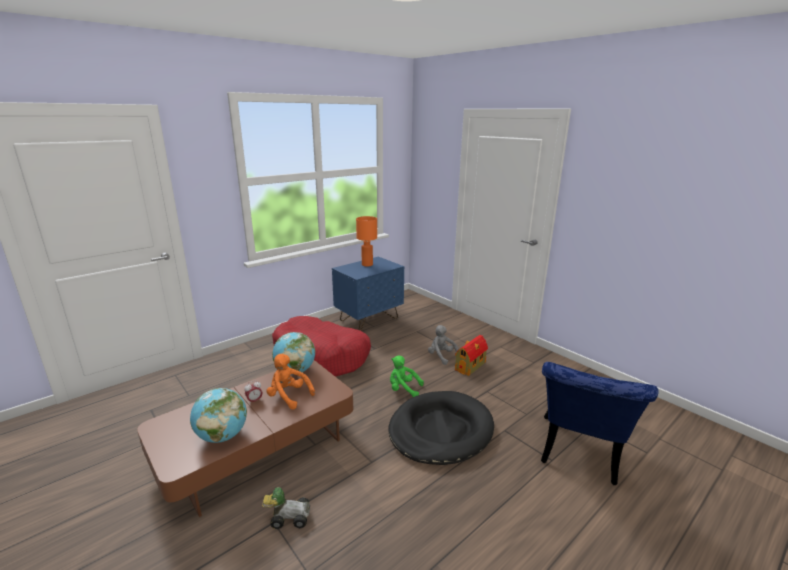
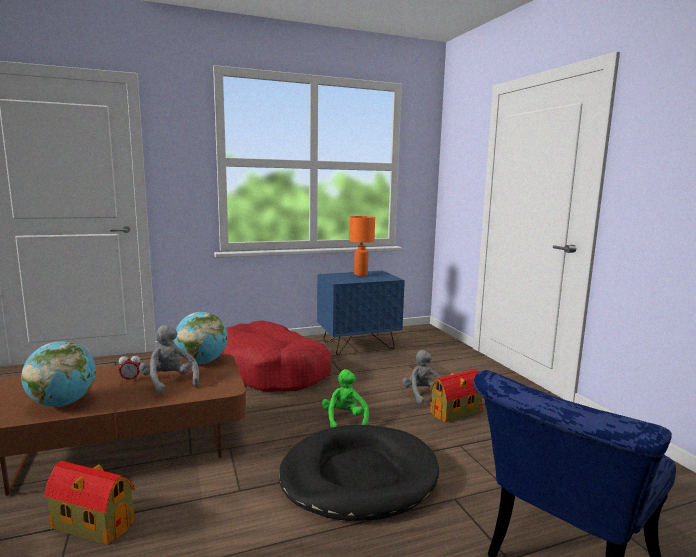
camera: 20 degrees right, 10 degrees down
toy car [262,487,310,529] -> toy house [44,461,135,545]
orange plush toy [266,354,315,409] -> grey plush toy [139,325,199,394]
green plush toy [390,355,424,397] -> green plush toy turned 45 degrees clockwise [322,369,369,428]

